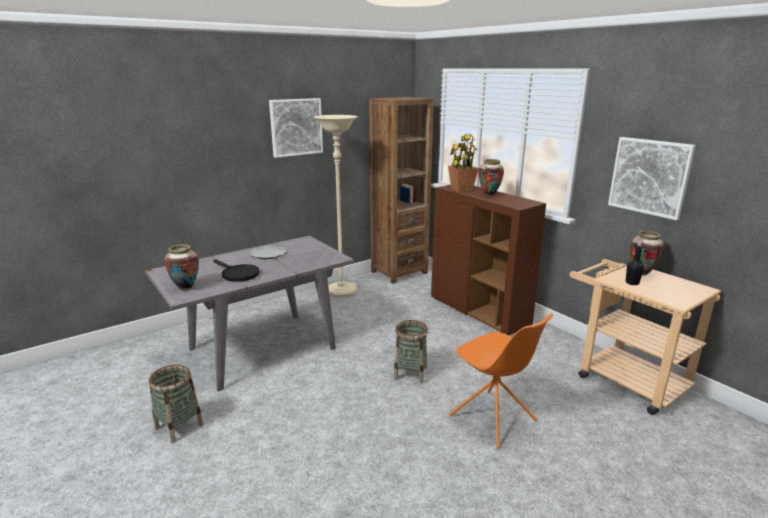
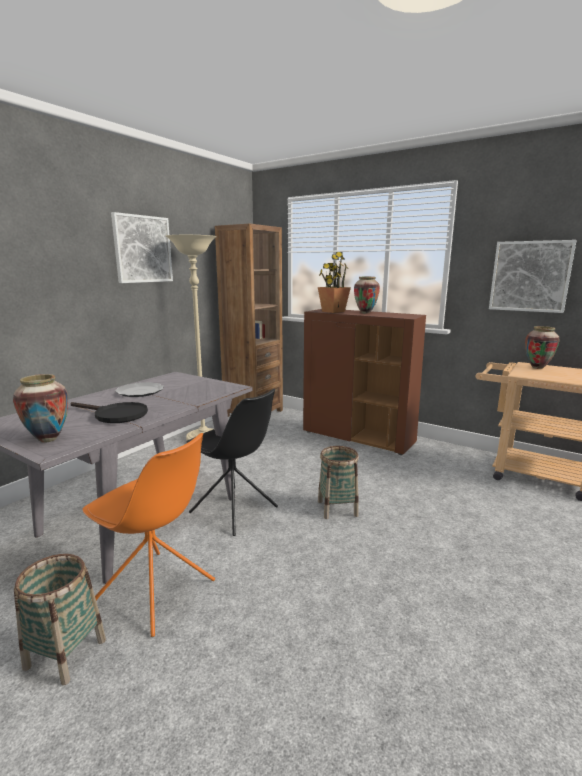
camera: 20 degrees left, 5 degrees down
orange chair [449,313,553,448] -> orange chair moved to [82,433,215,637]
black bottle [626,241,644,285] -> none
none -> black chair [187,389,278,536]

